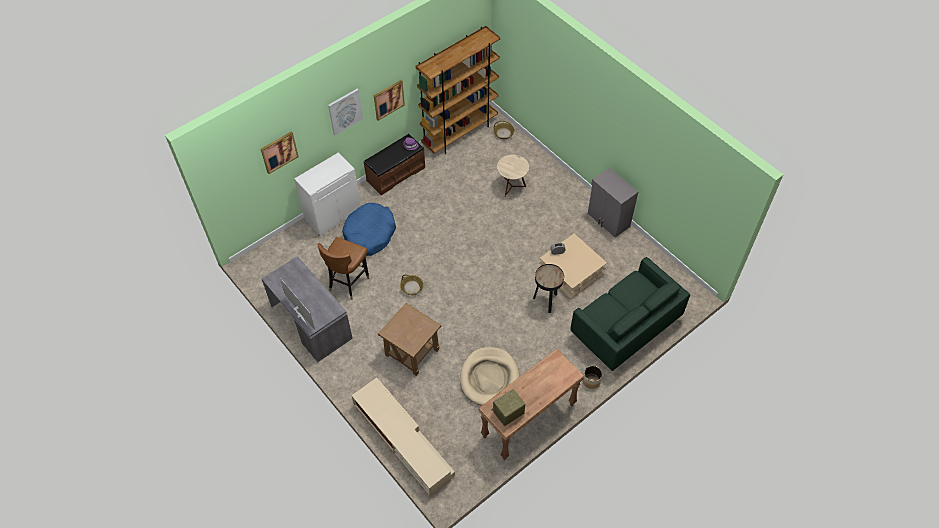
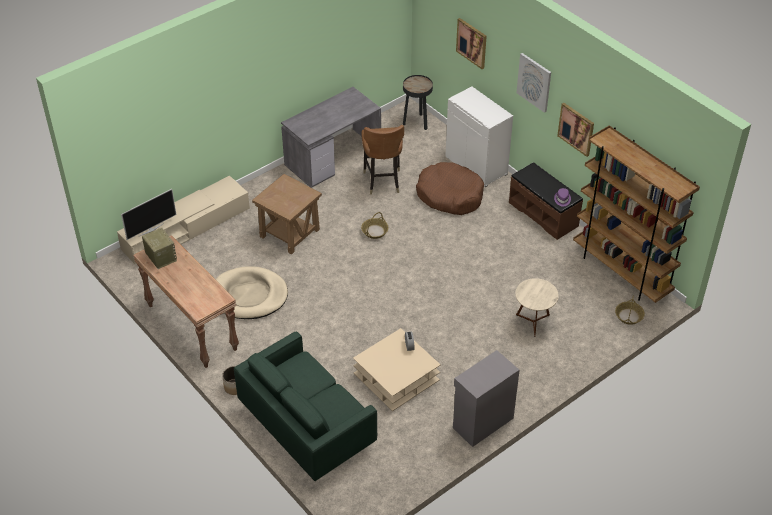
camera: 90 degrees right, 10 degrees down
television [280,278,315,330] -> television moved to [121,189,177,240]
brown chair [317,237,369,300] -> brown chair turned 120 degrees counterclockwise [361,125,404,195]
blue dog bed [342,203,396,256] -> brown dog bed [416,162,484,215]
black side table [533,264,564,313] -> black side table moved to [403,75,433,130]

